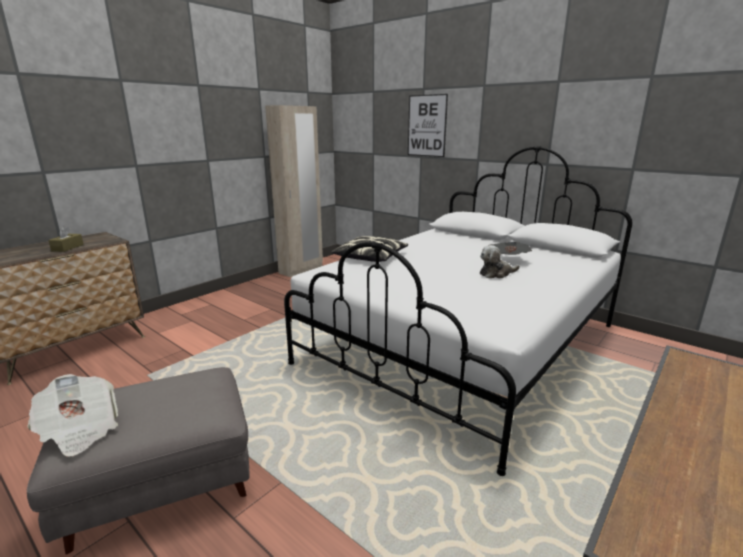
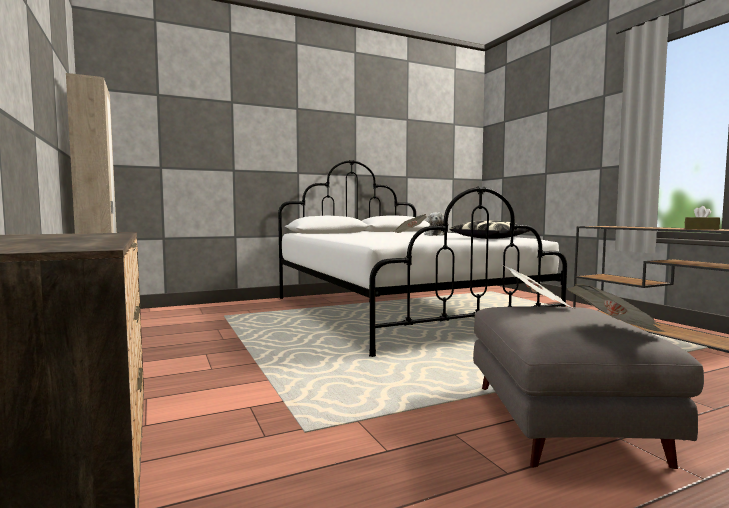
camera: 65 degrees left, 15 degrees down
brown tissue box [48,226,84,252] -> brown tissue box moved to [685,206,720,230]
pillow [332,236,408,262] -> pillow moved to [449,220,530,239]
picture [408,94,448,157] -> none
none -> newspaper [502,265,575,309]

